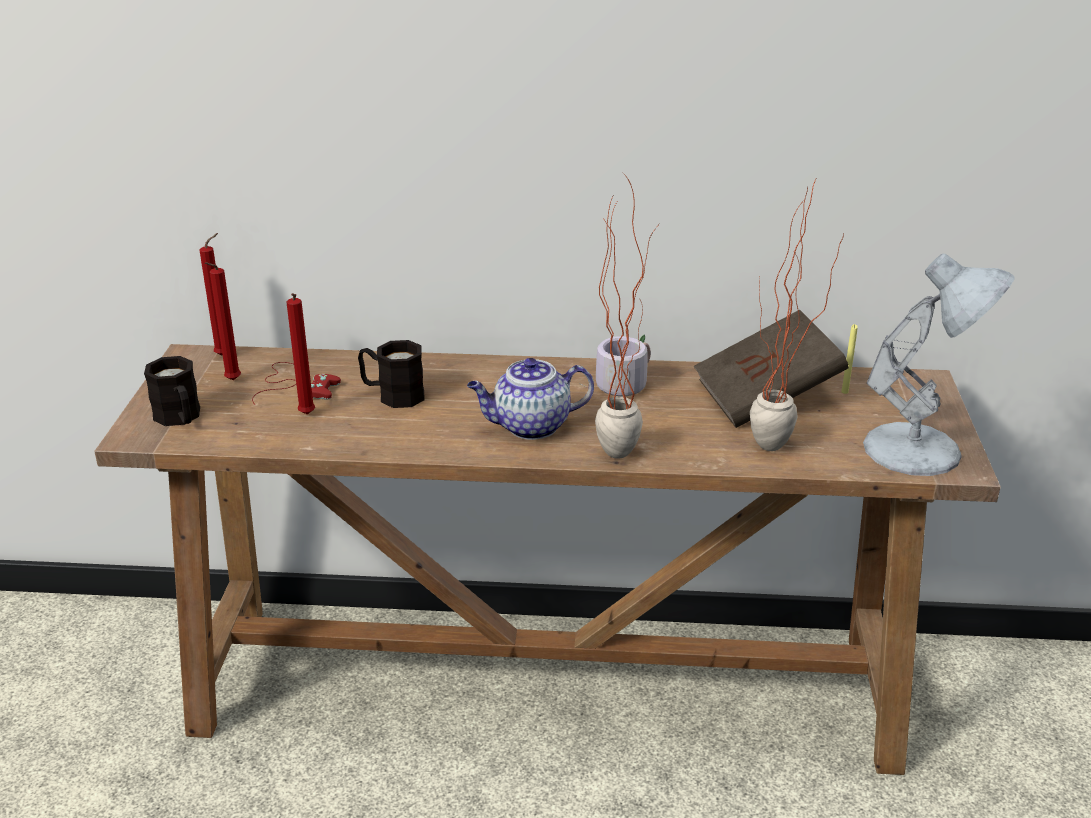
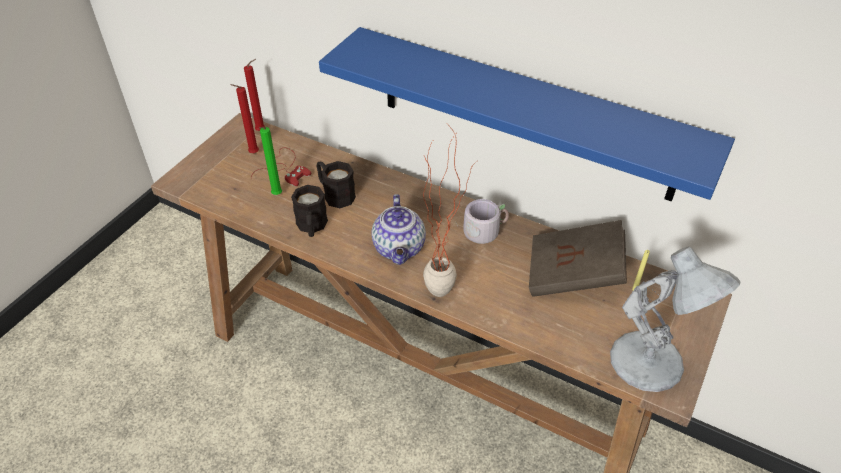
camera: 25 degrees right, 15 degrees up
black mug [144,356,200,426] -> black mug moved to [291,185,328,237]
red candle [286,293,315,414] -> green candle [259,127,282,195]
teapot [467,358,594,440] -> teapot turned 105 degrees counterclockwise [371,194,426,265]
potted plant [750,177,844,451] -> none
none -> blue shelf [319,27,735,202]

